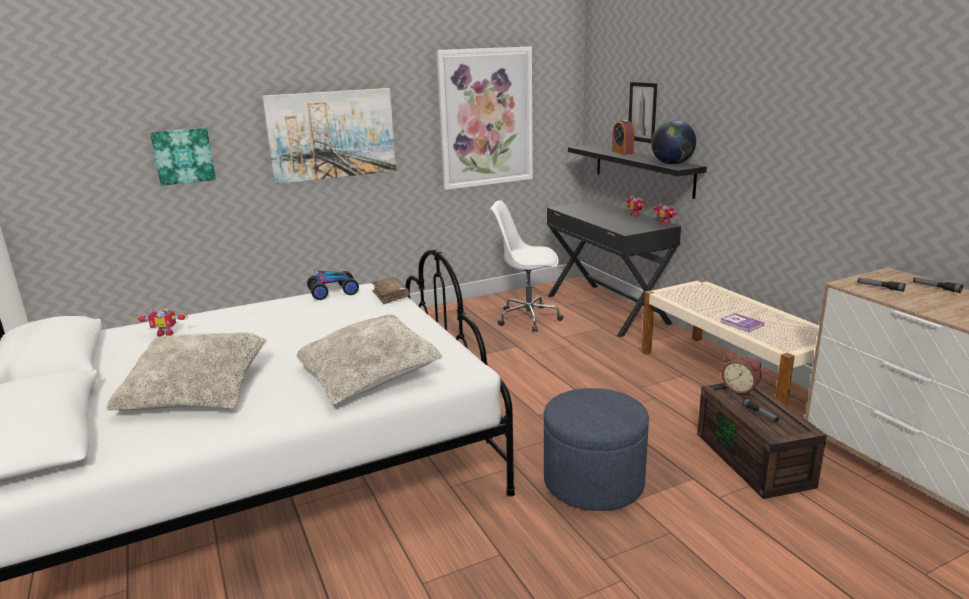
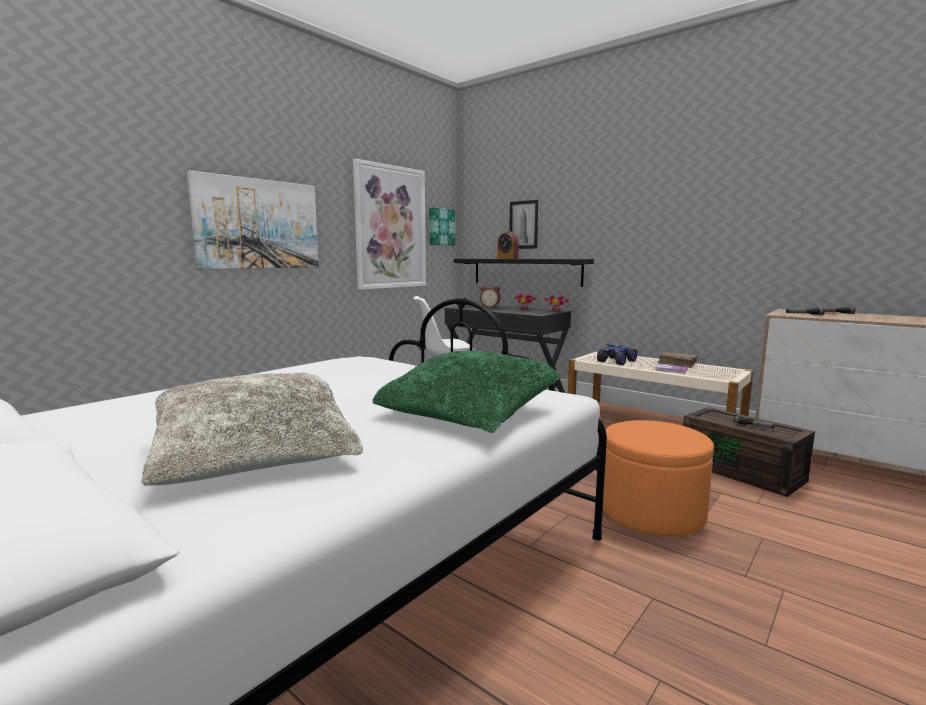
camera: 25 degrees left, 10 degrees down
toy robot [135,307,189,337] -> none
picture [150,128,216,186] -> picture moved to [429,207,455,246]
beige pillow [297,315,442,404] -> green pillow [372,350,561,433]
toy car [307,271,359,300] -> toy car moved to [597,344,637,365]
brown book [371,277,409,304] -> brown book moved to [657,352,698,368]
blue ottoman [544,388,649,511] -> orange ottoman [603,420,714,536]
globe [651,120,696,165] -> none
alarm clock [721,352,761,395] -> alarm clock moved to [480,286,500,308]

